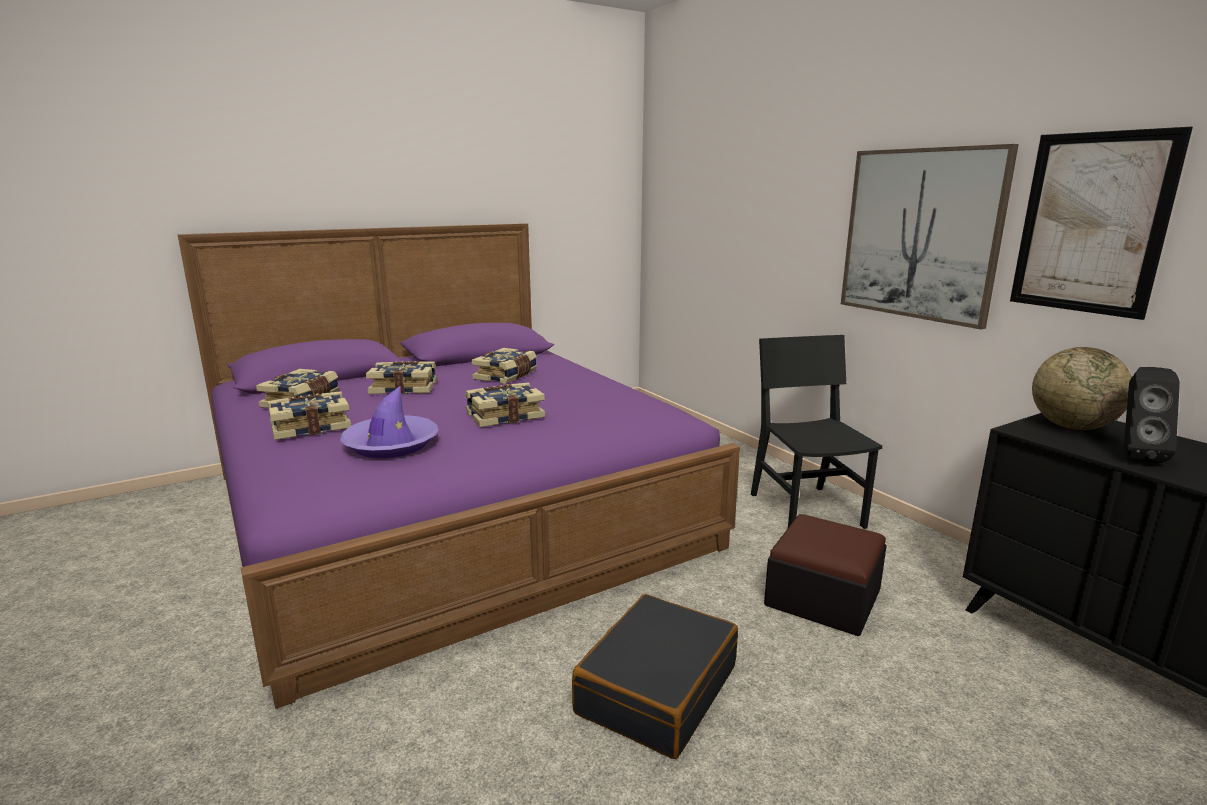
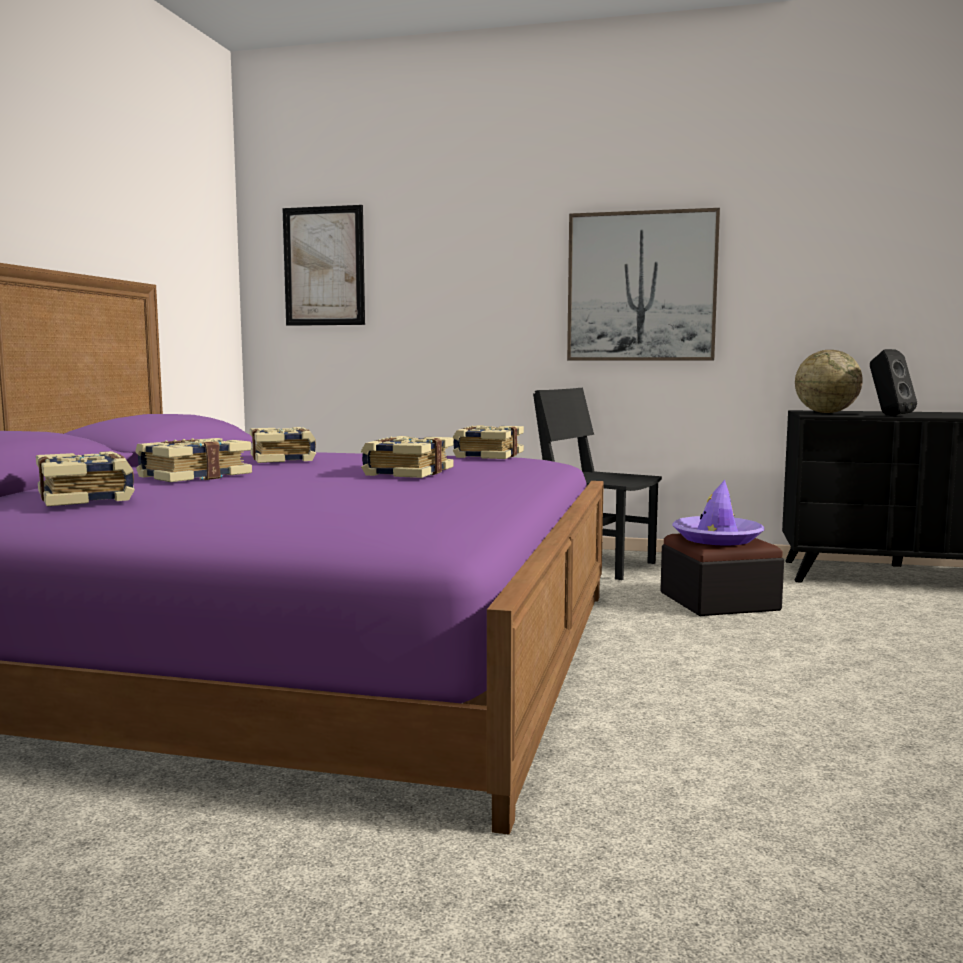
camera: 45 degrees left, 10 degrees down
book [267,391,351,440] -> book moved to [453,425,524,459]
purple hat [340,385,439,458] -> purple hat moved to [672,480,764,546]
black suitcase [572,594,738,759] -> none
picture [1010,127,1193,320] -> picture moved to [282,205,365,326]

